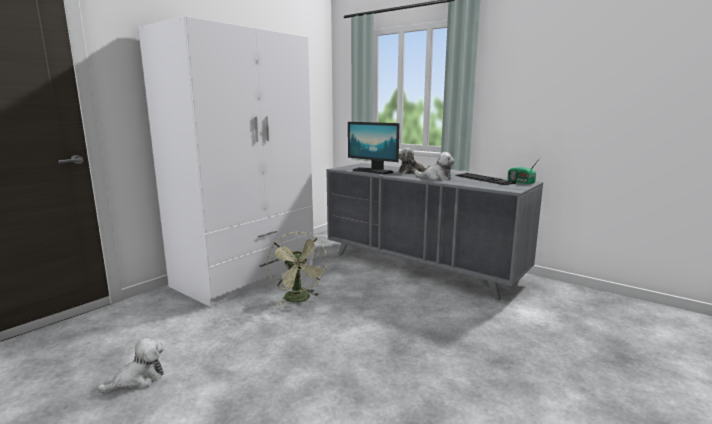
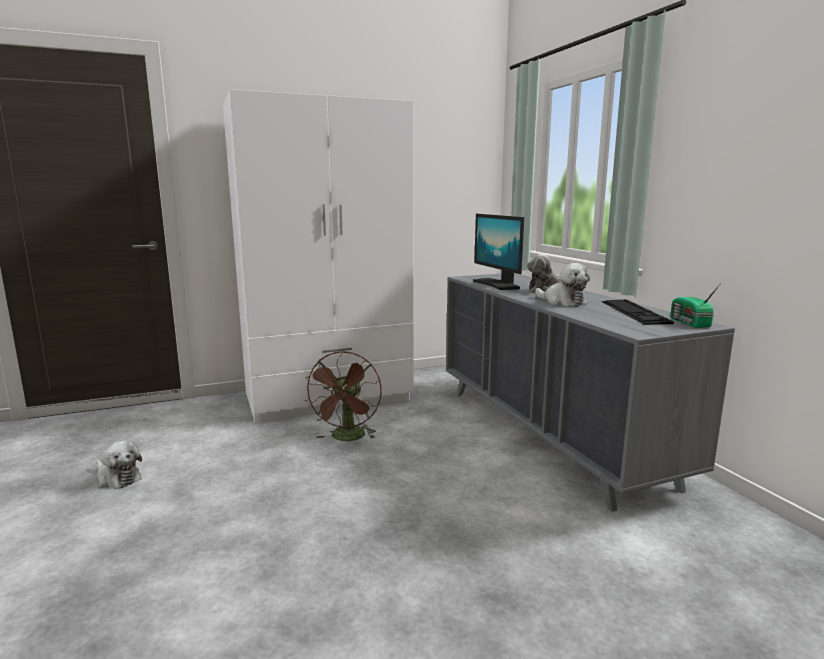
camera: 30 degrees right, 0 degrees up
plush toy [97,337,164,394] -> plush toy turned 45 degrees clockwise [96,440,142,489]
green fan [267,232,328,305] -> brown fan [304,351,382,441]

